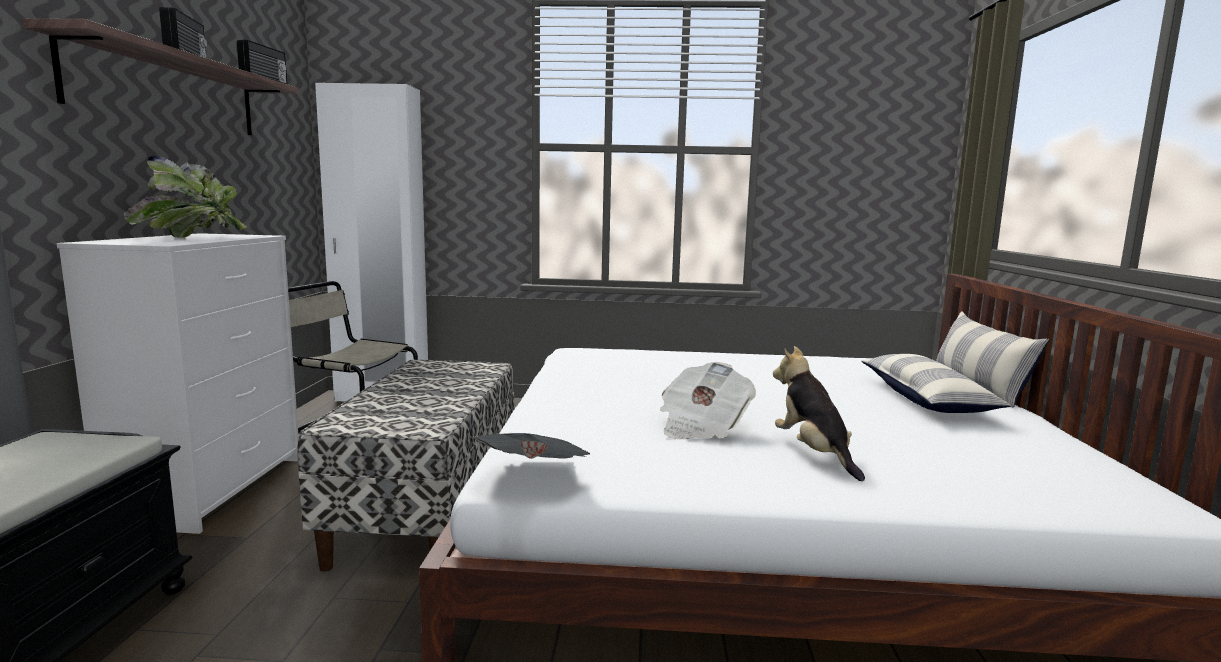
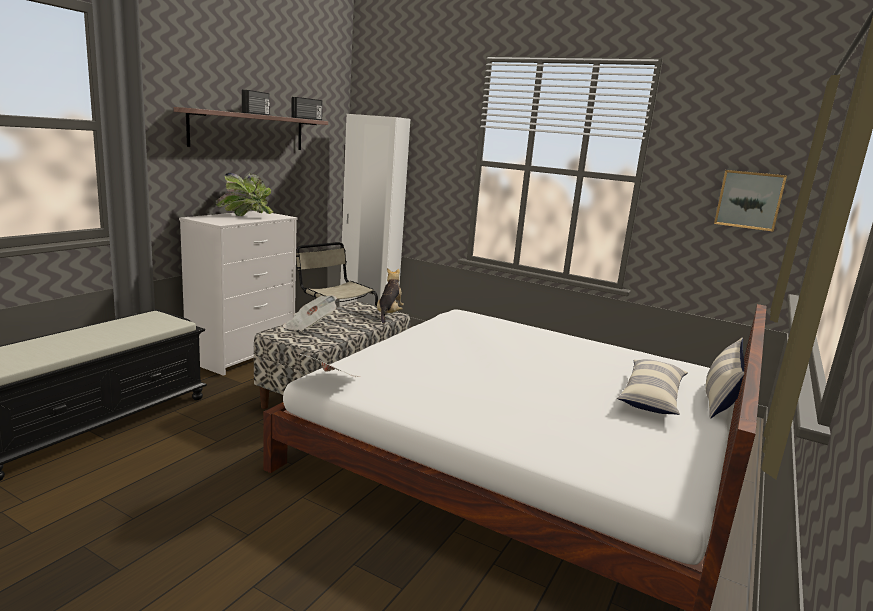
camera: 25 degrees right, 5 degrees up
newspaper [660,362,756,439] -> newspaper moved to [283,295,337,331]
plush toy [773,346,865,481] -> plush toy moved to [377,268,404,324]
none -> picture [714,170,787,232]

